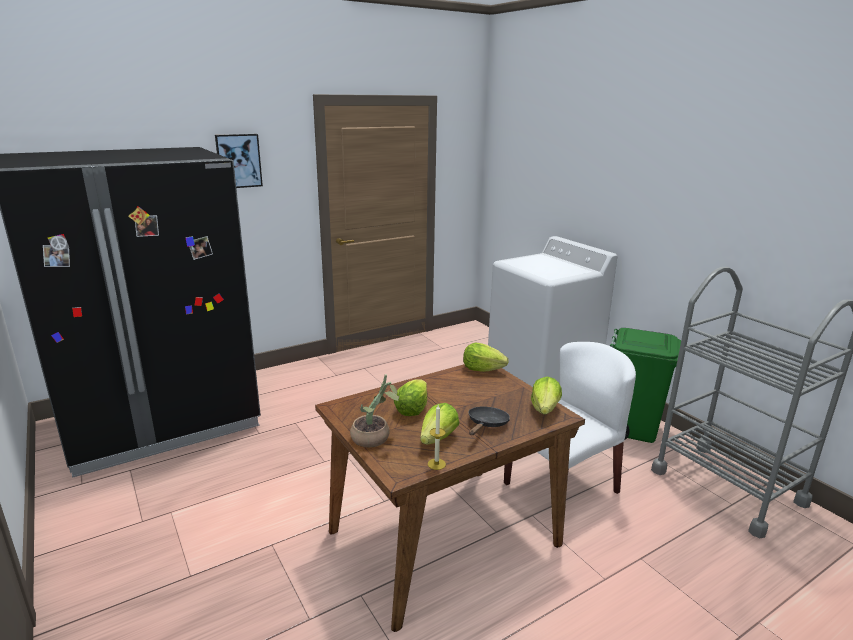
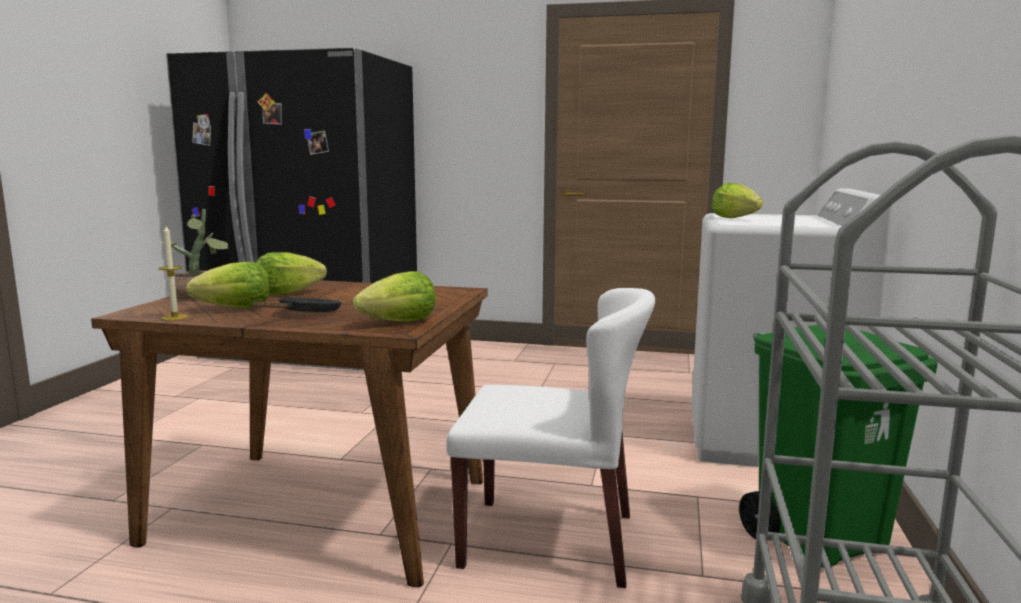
camera: 45 degrees right, 10 degrees down
picture [215,134,263,188] -> none
lettuce [463,343,509,372] -> lettuce moved to [712,183,763,218]
black frying pan [468,406,510,435] -> black frying pan turned 45 degrees counterclockwise [252,298,342,312]

